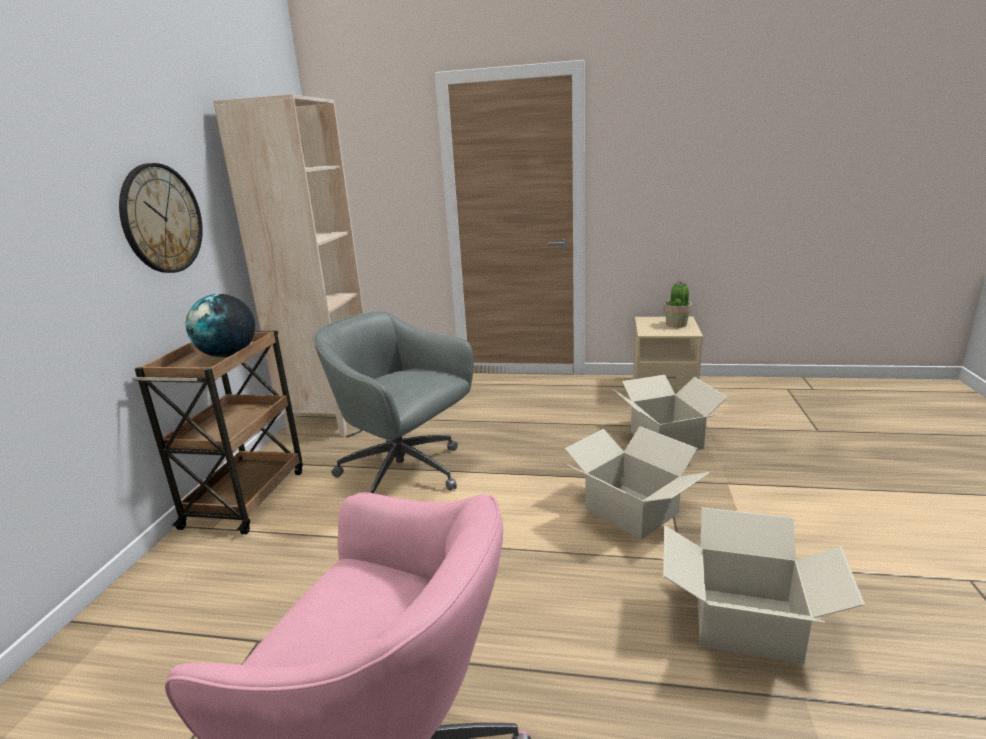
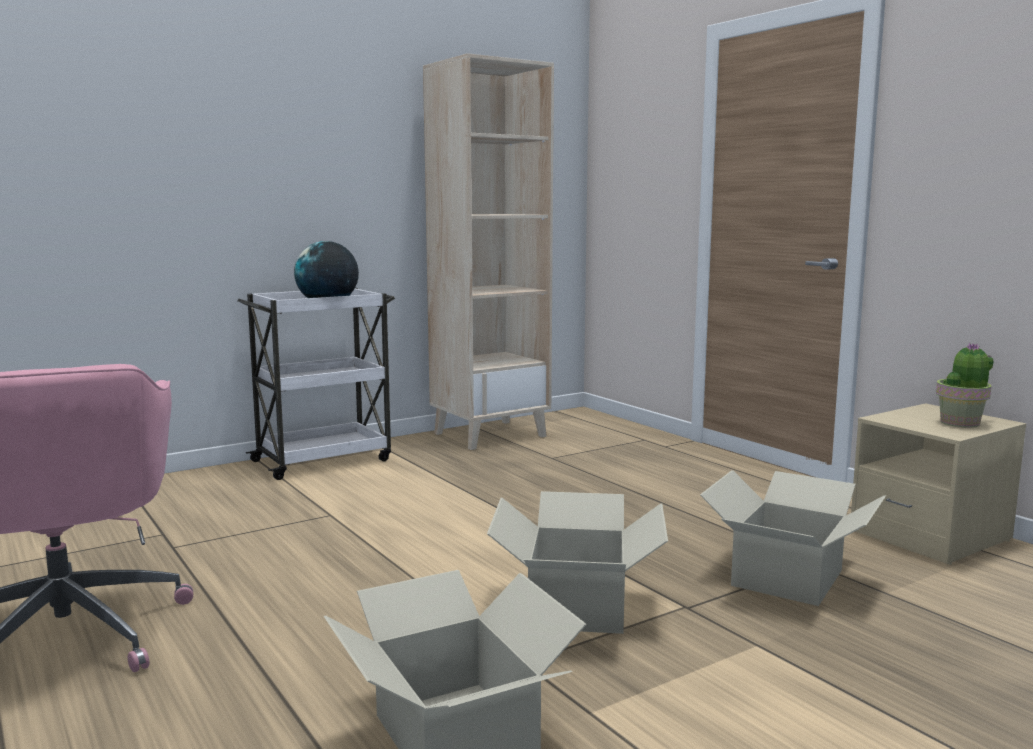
camera: 45 degrees right, 10 degrees down
wall clock [119,163,203,273] -> none
brown cart [132,330,303,534] -> white cart [237,288,395,480]
grey office chair [313,311,474,493] -> none

